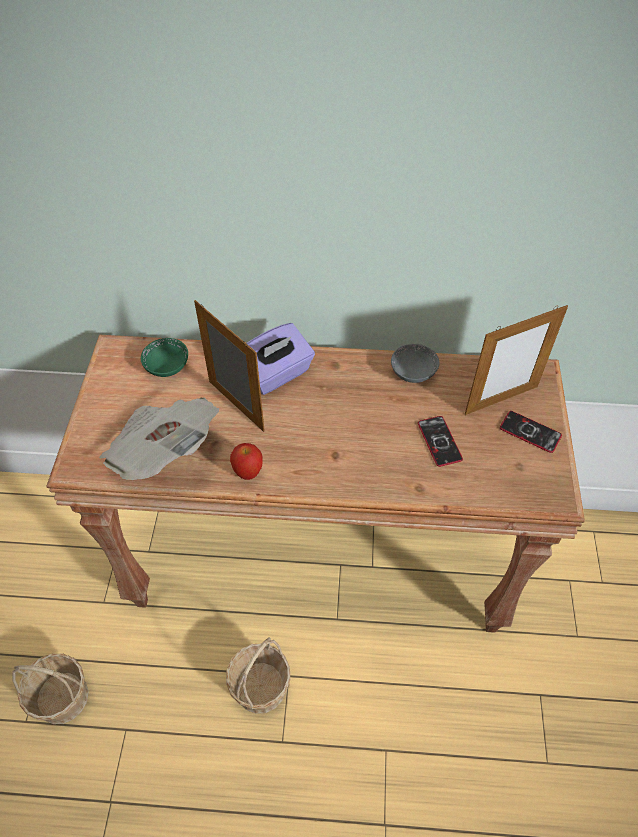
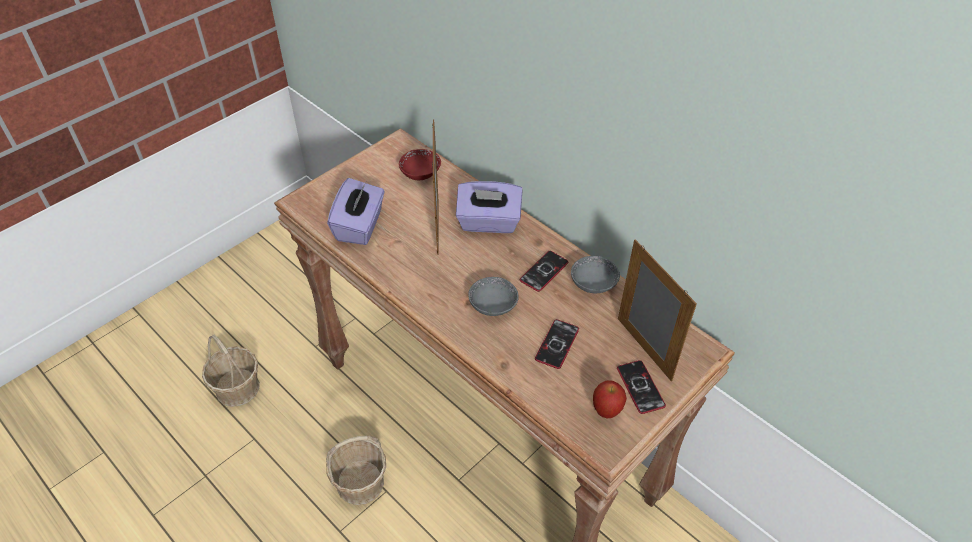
camera: 40 degrees right, 5 degrees down
newspaper [99,398,219,480] -> purple tissue box [327,178,385,245]
green bowl [141,338,188,377] -> red bowl [399,149,441,180]
apple [230,443,263,480] -> apple moved to [593,380,627,418]
picture frame [465,305,568,415] -> picture frame turned 135 degrees counterclockwise [618,239,697,381]
none -> grey bowl [468,277,519,316]
none -> phone [520,251,568,292]

